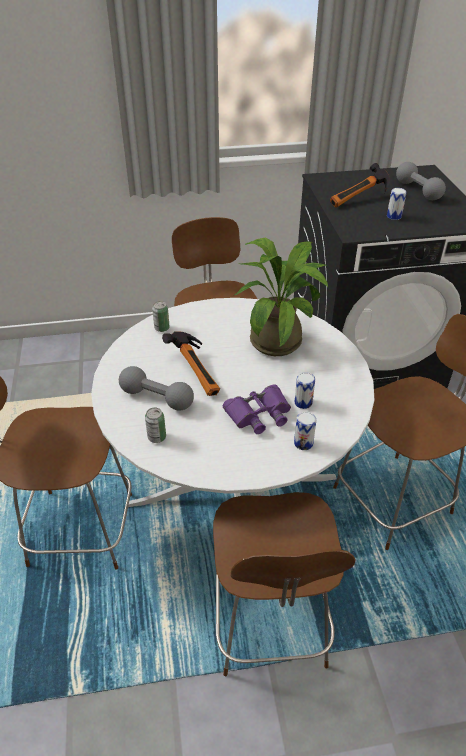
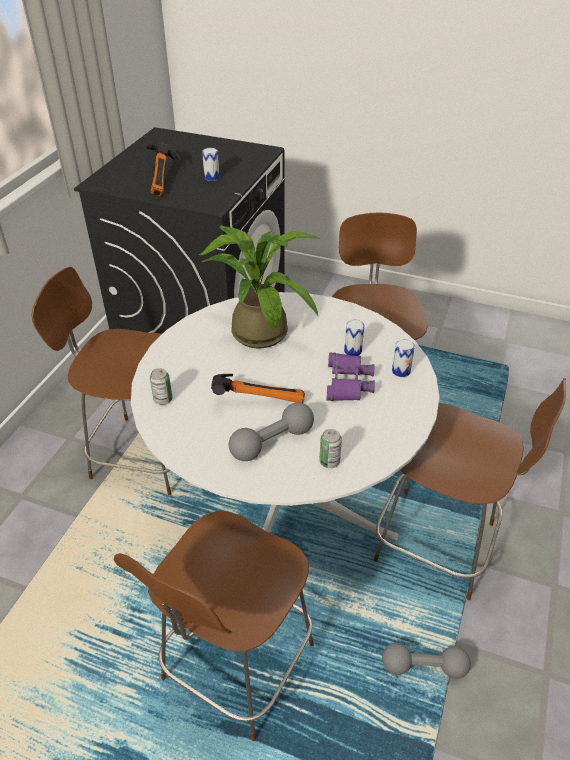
camera: 60 degrees left, 0 degrees up
grey dumbbell [396,162,446,200] -> grey dumbbell moved to [382,643,471,679]

